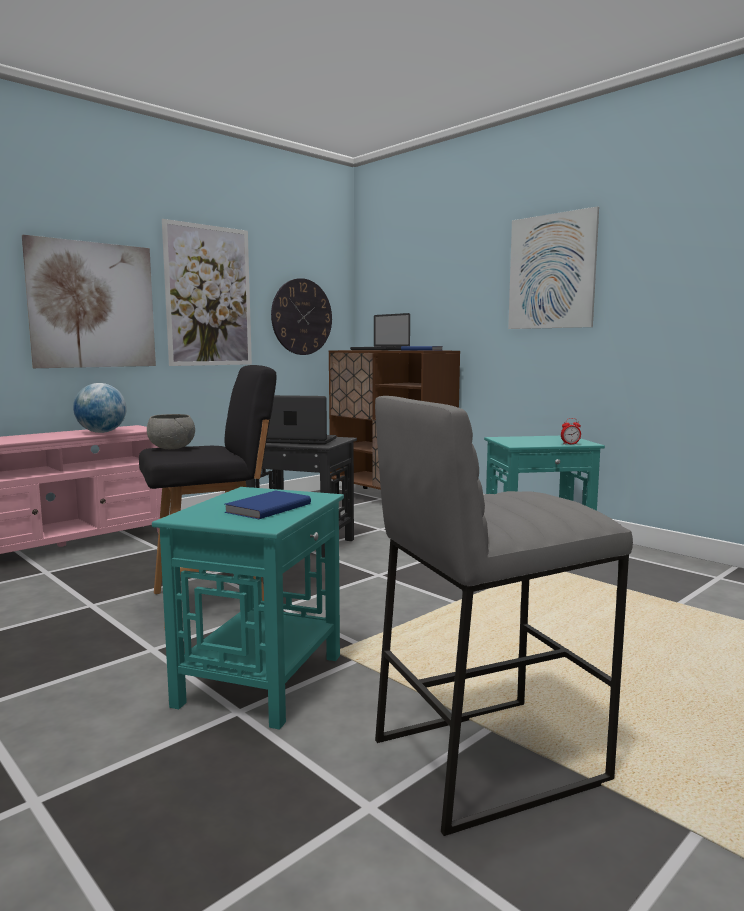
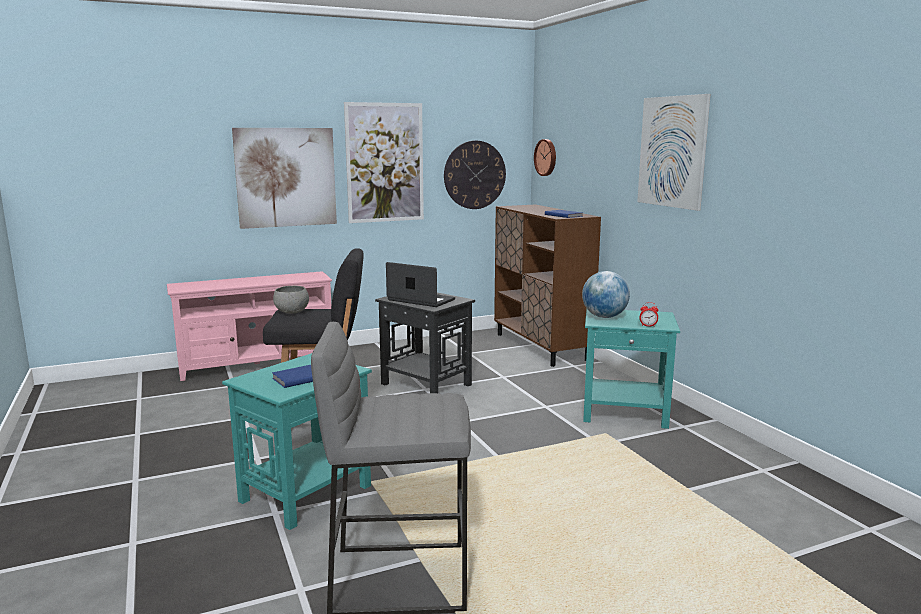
camera: 20 degrees right, 5 degrees up
globe [73,383,127,433] -> globe moved to [582,271,630,318]
laptop [350,313,410,350] -> none
none -> wall clock [534,139,556,176]

